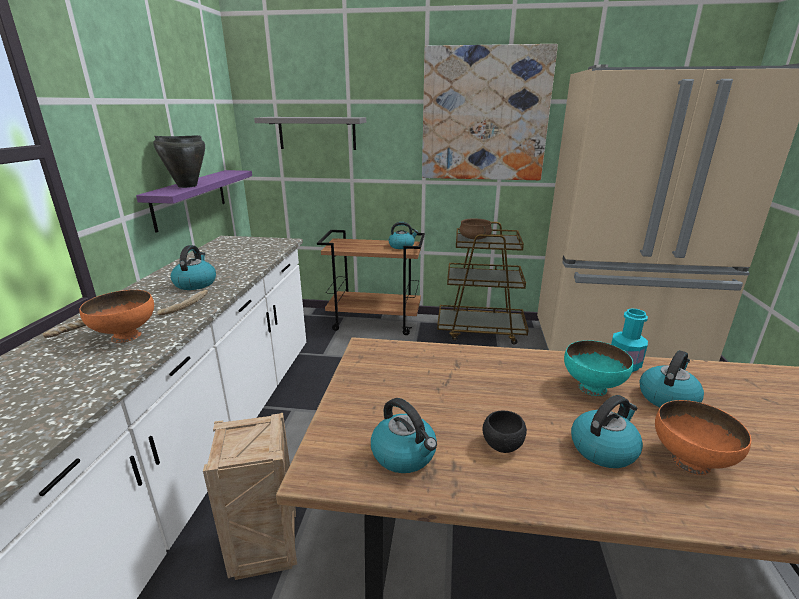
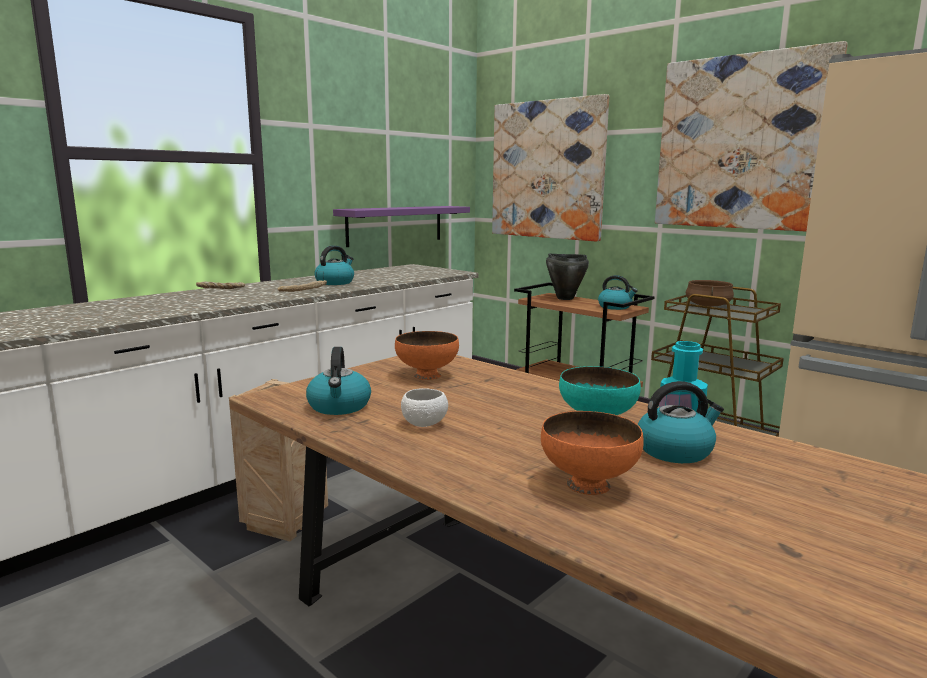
camera: 35 degrees right, 10 degrees down
orange bowl [80,290,154,343] -> orange bowl moved to [395,331,459,380]
black cooking pot [153,135,205,188] -> black cooking pot moved to [546,254,589,300]
grey shelf [254,117,366,150] -> picture [492,94,609,242]
black bowl [483,411,527,453] -> white bowl [401,388,448,427]
kettle [571,395,643,468] -> none

